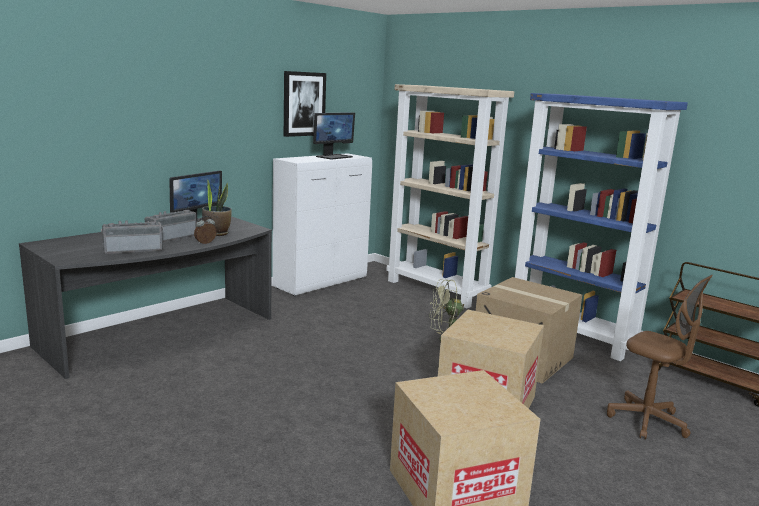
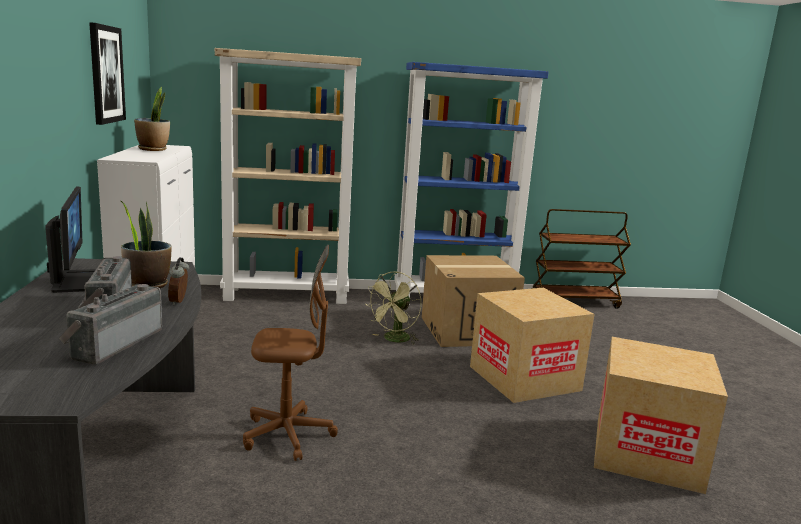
camera: 50 degrees left, 0 degrees up
monitor [313,112,355,159] -> potted plant [134,87,170,151]
brown office chair [607,275,713,440] -> brown office chair moved to [243,245,338,461]

